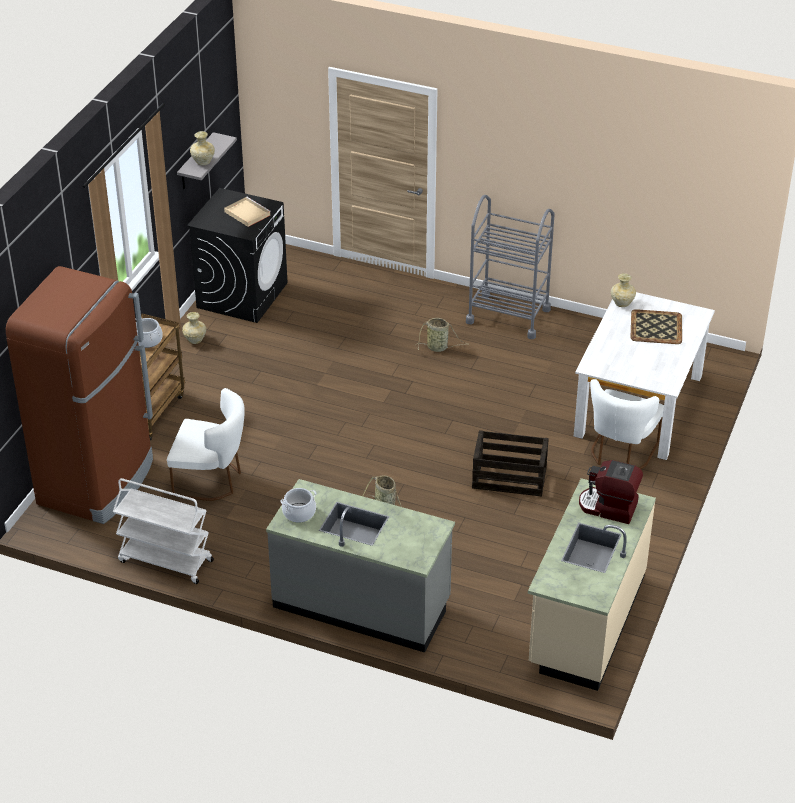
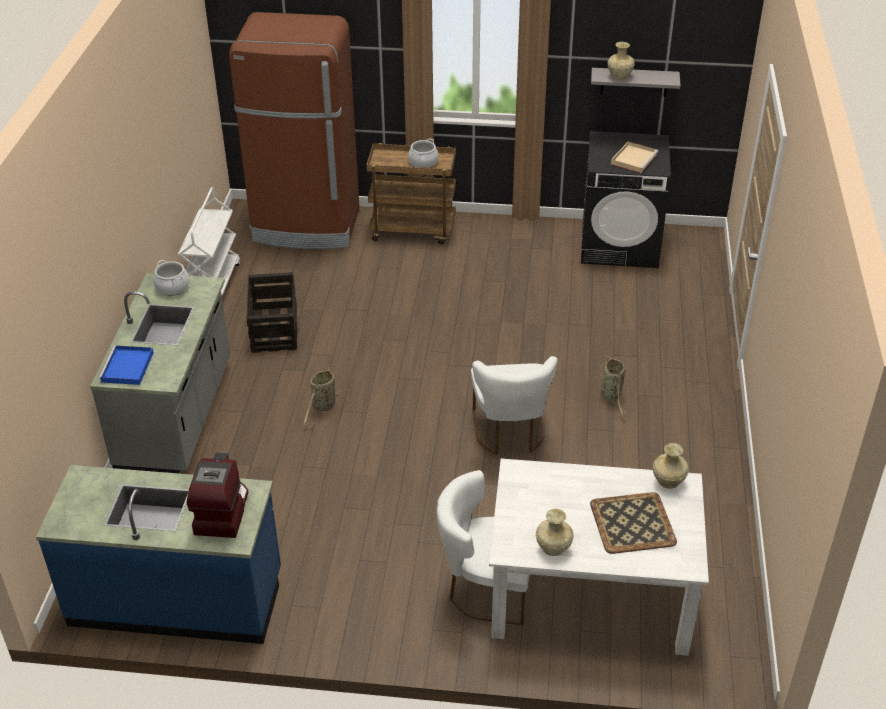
camera: 75 degrees right, 0 degrees up
white chair [167,388,245,501] -> white chair moved to [471,356,558,455]
beige vase [182,312,206,344] -> beige vase moved to [536,509,574,556]
grey cart [466,195,555,339] -> none
crate [472,430,549,496] -> crate moved to [246,272,297,353]
beige counter [528,478,656,691] -> blue counter [36,465,281,644]
none -> blue tray [99,345,154,385]

